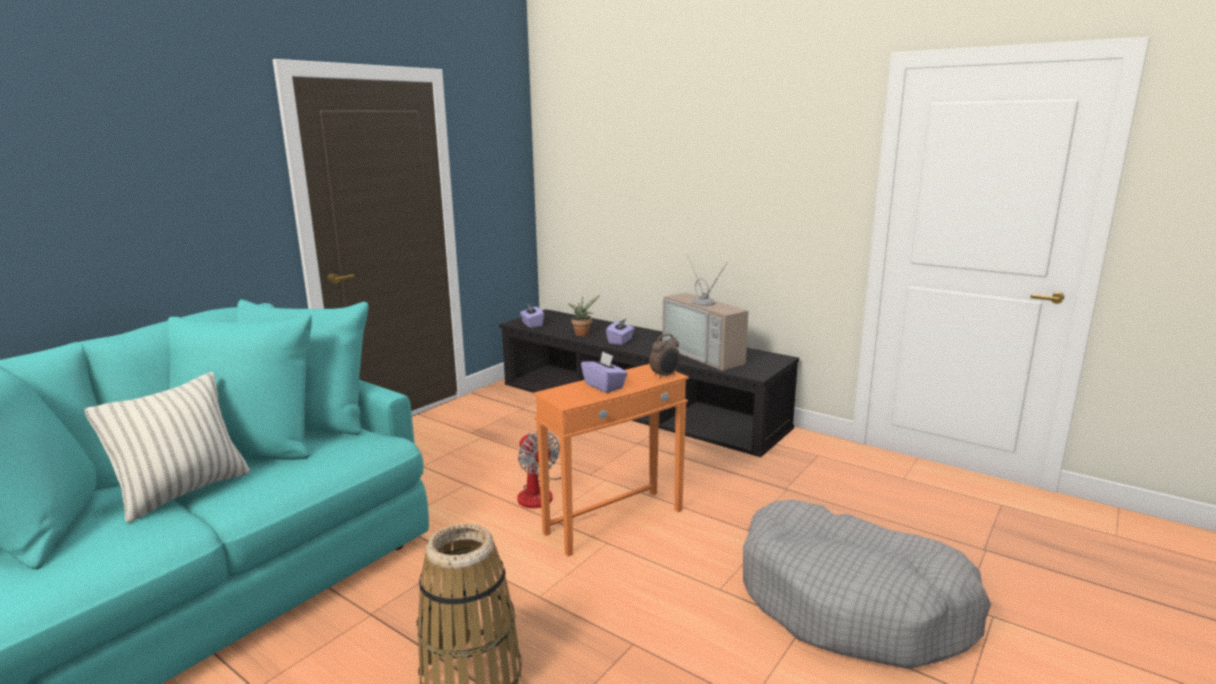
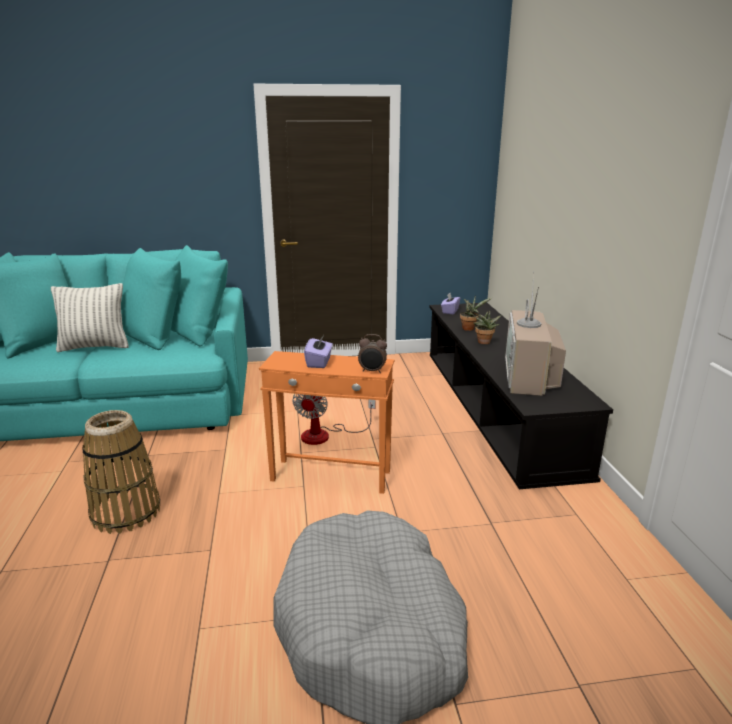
camera: 45 degrees right, 5 degrees up
purple tissue box [606,319,634,345] -> potted plant [474,310,502,344]

